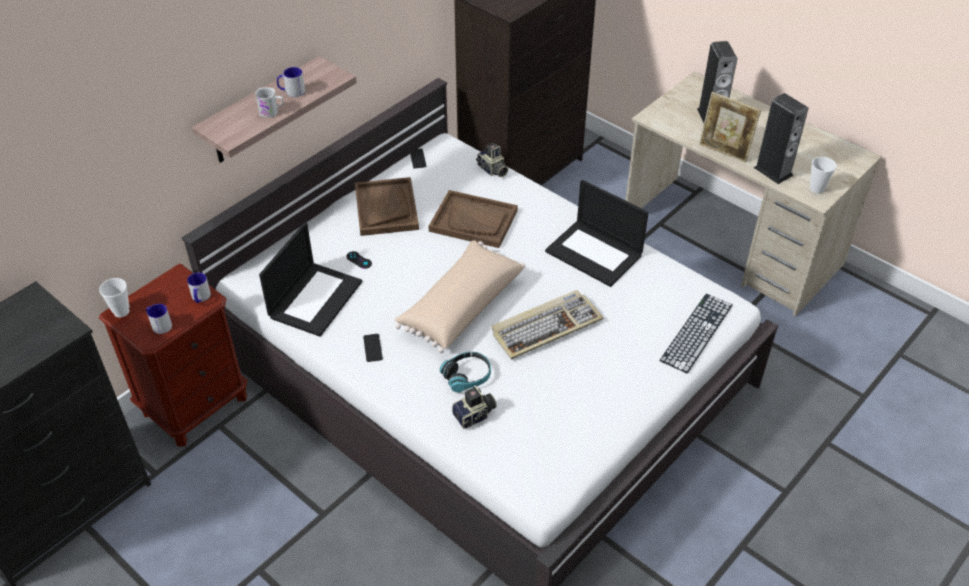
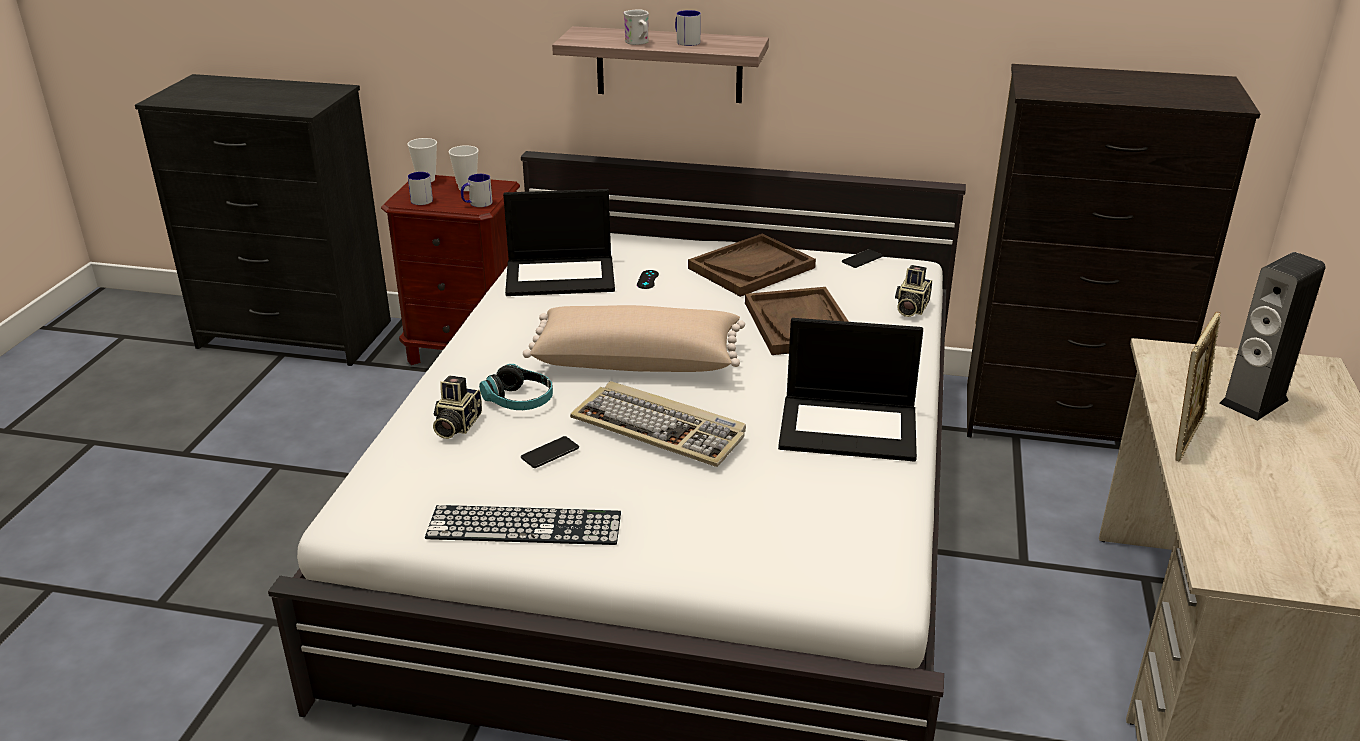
camera: 60 degrees right, 15 degrees down
phone [363,334,383,362] -> phone moved to [521,436,579,468]
camera [452,385,497,429] -> camera turned 75 degrees clockwise [433,375,482,439]
laptop [545,180,649,287] -> laptop turned 90 degrees counterclockwise [778,318,923,462]
keyboard [660,294,733,374] -> keyboard moved to [425,505,621,545]
picture frame [699,92,761,163] -> picture frame turned 150 degrees counterclockwise [1175,311,1221,461]
speaker [754,93,809,184] -> none
cup [810,157,837,194] -> cup moved to [449,145,479,191]

